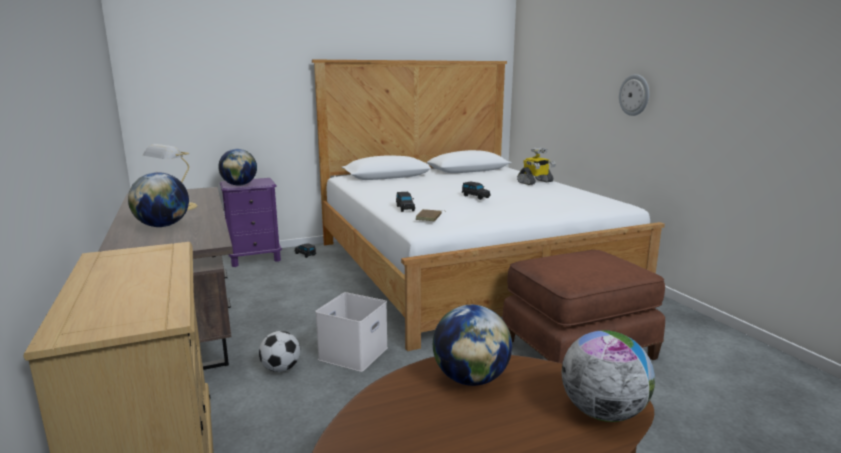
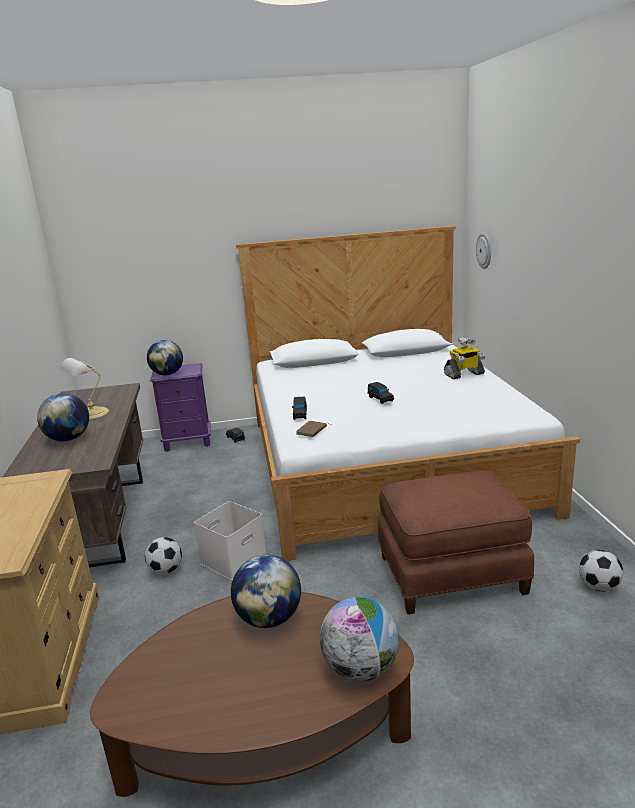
camera: 15 degrees right, 5 degrees up
wall clock [619,74,649,116] -> wall clock moved to [476,232,491,269]
none -> football [579,550,624,591]

